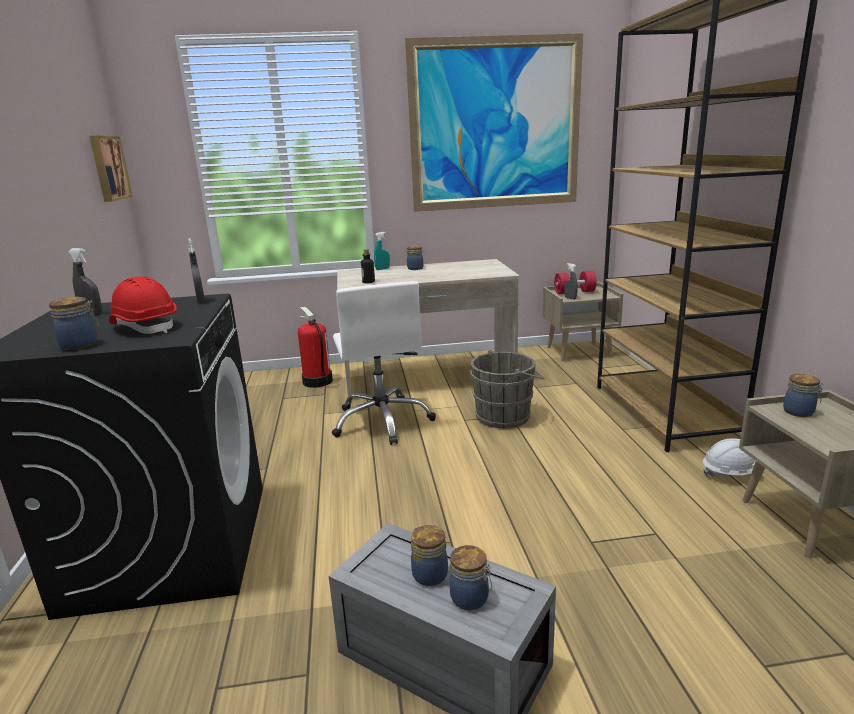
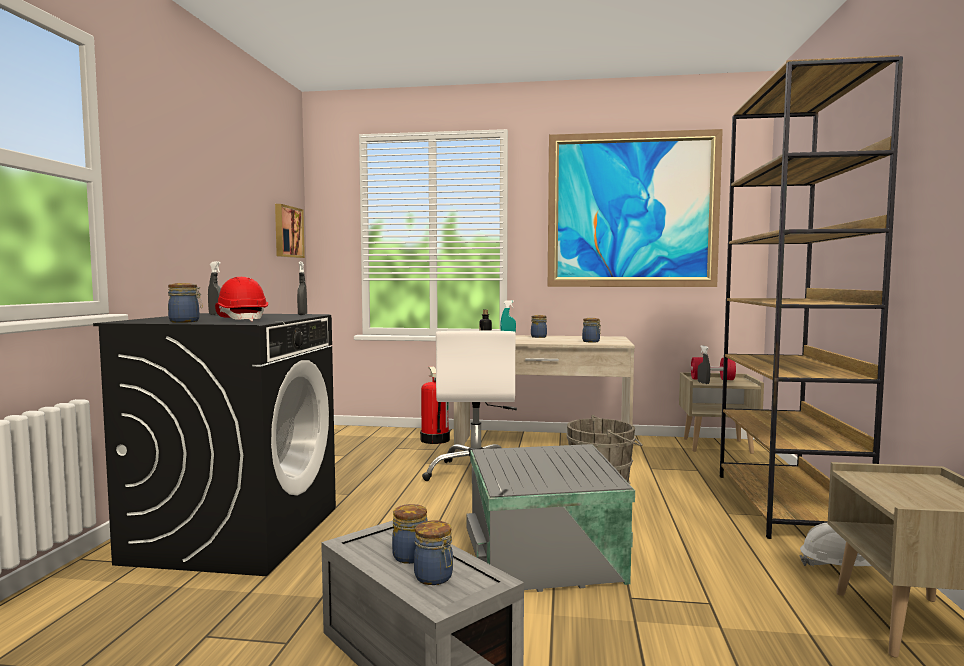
camera: 15 degrees right, 15 degrees down
jar [783,374,824,417] -> jar moved to [582,318,601,343]
none -> grey storage box [466,444,635,592]

